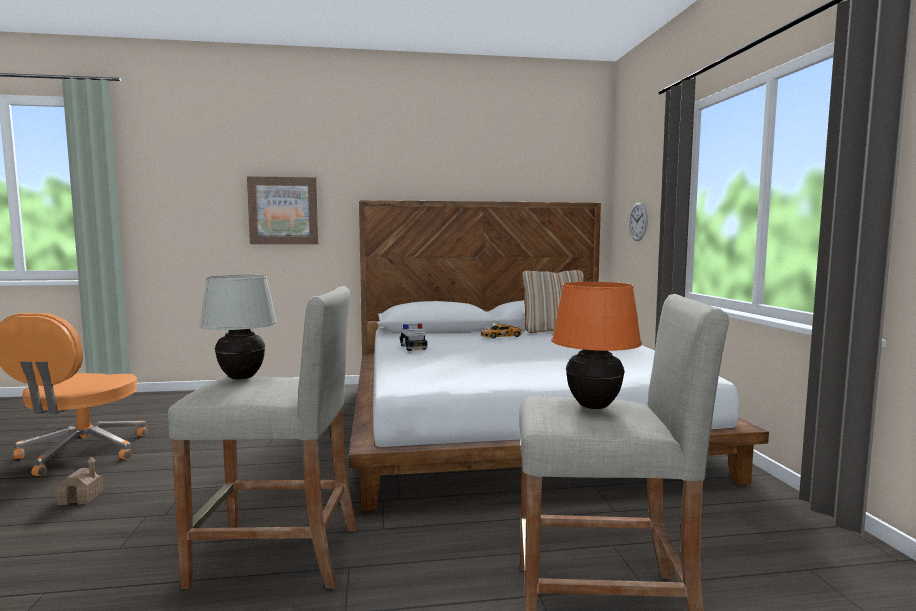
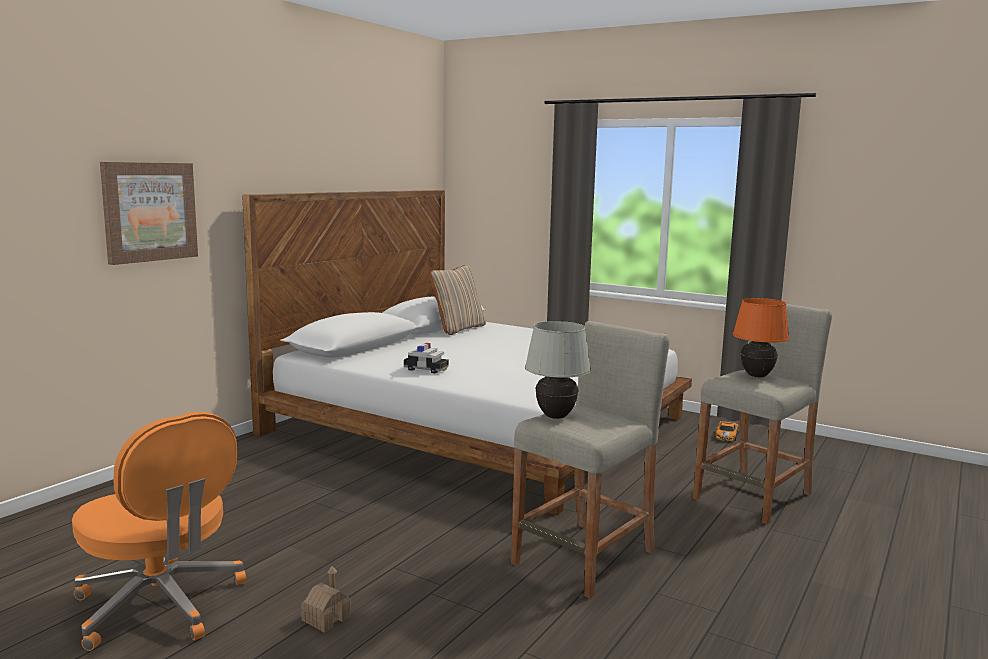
camera: 50 degrees left, 5 degrees up
toy car [481,324,522,339] -> toy car moved to [715,421,739,441]
wall clock [629,203,648,241] -> none

